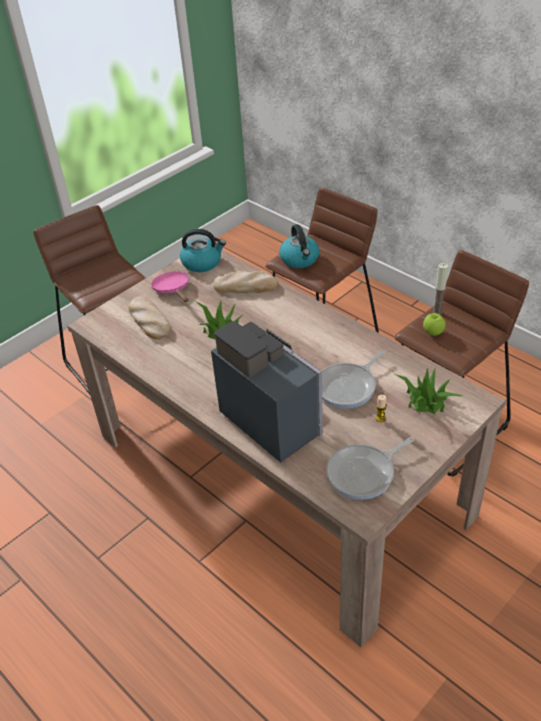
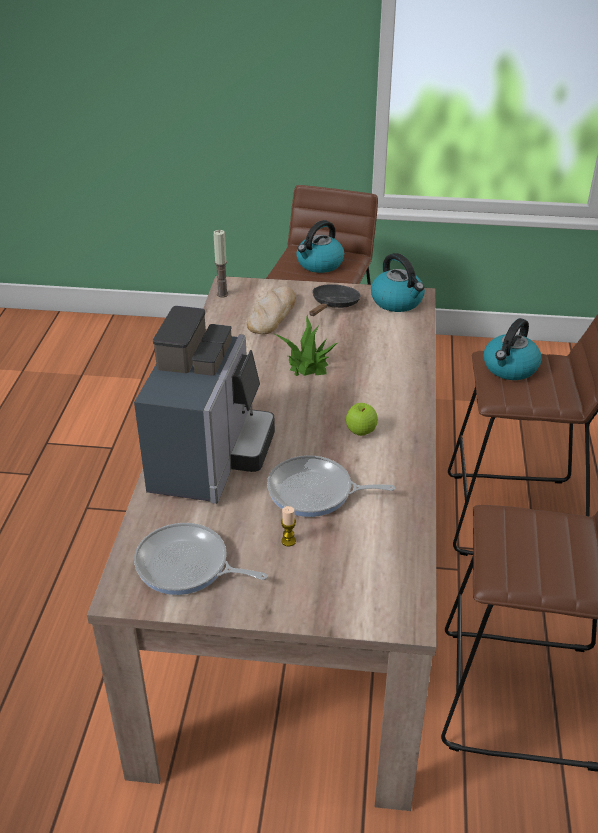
camera: 50 degrees right, 5 degrees down
pink frying pan [151,271,189,302] -> black frying pan [309,284,361,316]
bread [213,271,279,293] -> none
potted plant [395,368,462,414] -> none
apple [423,313,446,336] -> apple moved to [346,403,378,436]
candle [433,263,448,315] -> candle moved to [213,230,229,297]
none -> kettle [296,220,344,273]

